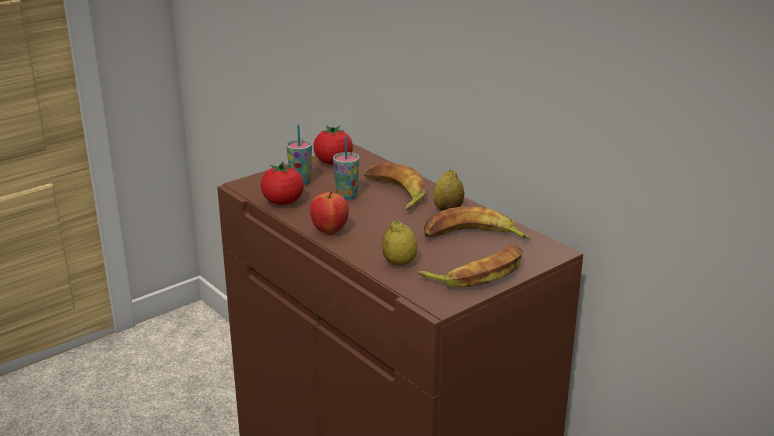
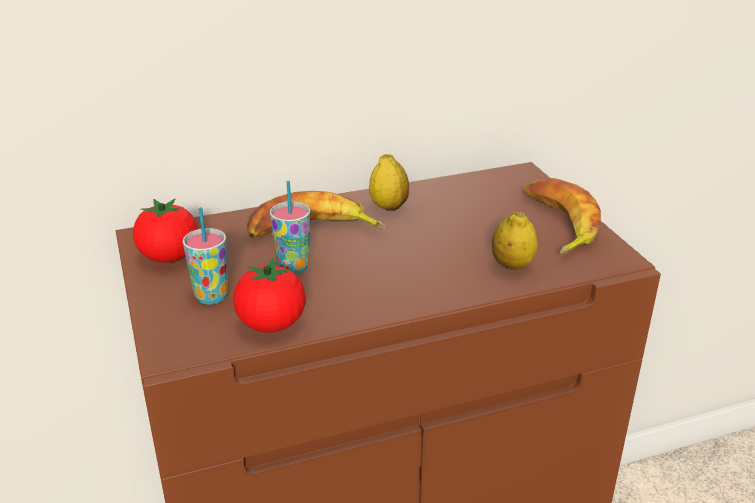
camera: 70 degrees left, 5 degrees up
apple [310,191,349,235] -> none
banana [424,206,531,240] -> none

